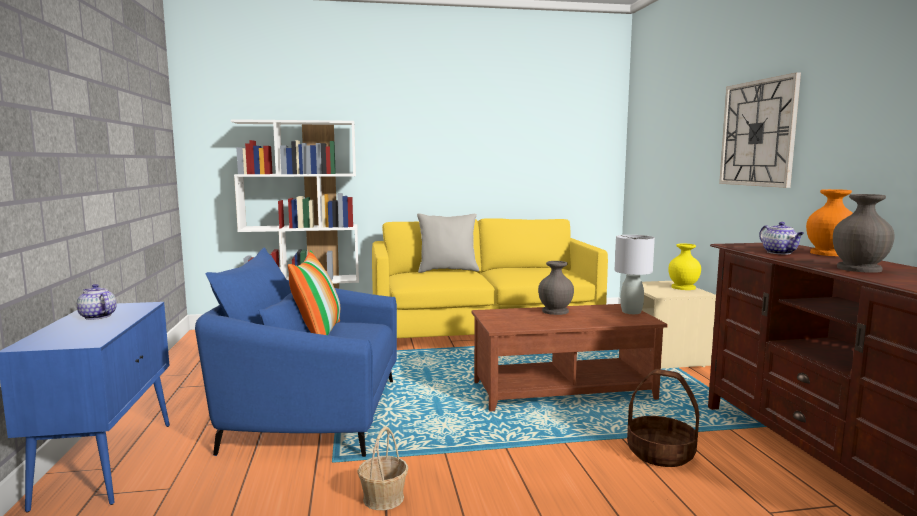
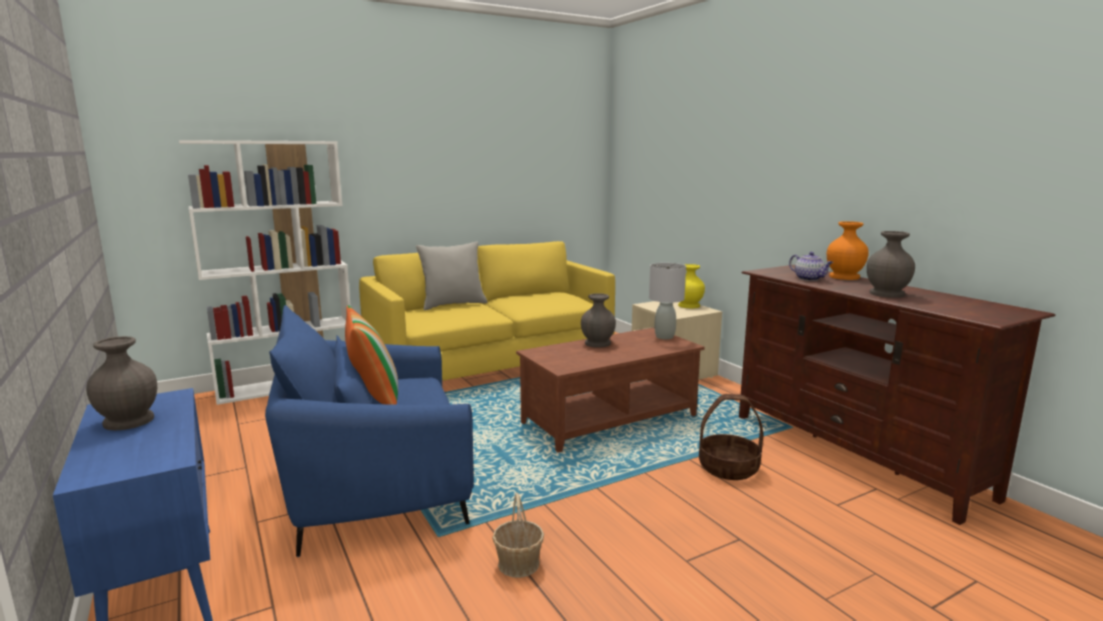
camera: 20 degrees left, 5 degrees up
teapot [77,284,117,320] -> grey vase [86,336,157,430]
wall clock [719,72,801,188] -> none

